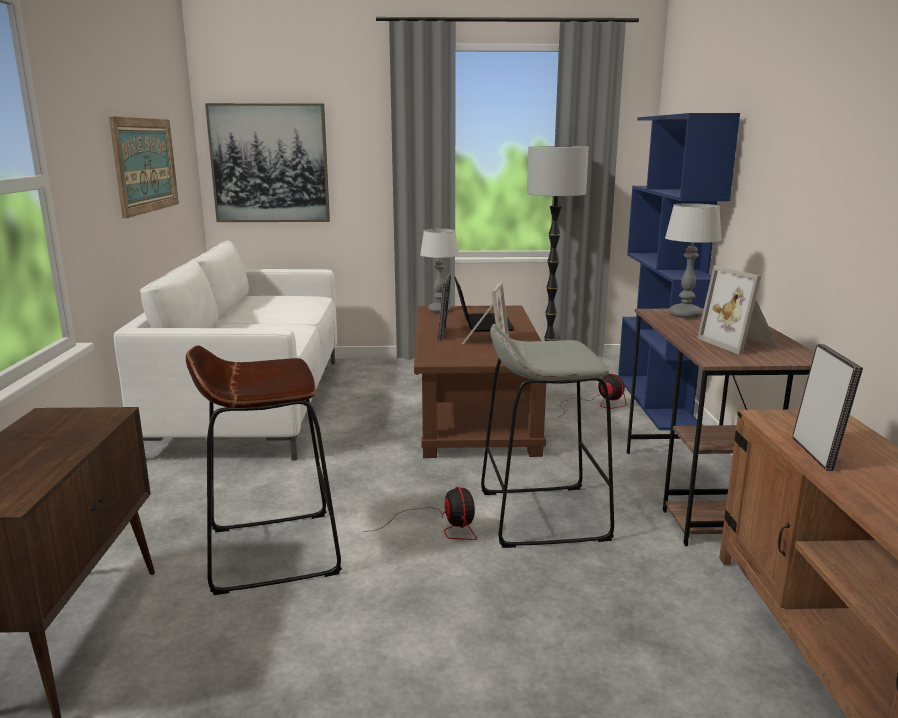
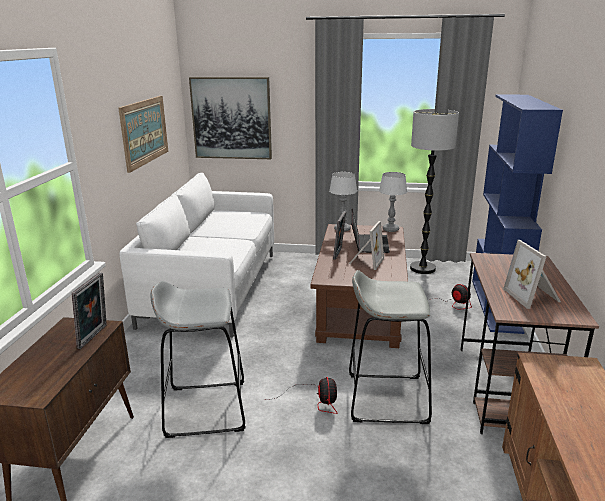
camera: 10 degrees right, 5 degrees up
brown stool [186,345,342,595] -> grey stool [150,281,246,438]
table lamp [665,203,722,318] -> table lamp moved to [379,172,407,232]
picture frame [792,343,863,471] -> picture frame moved to [71,272,107,349]

